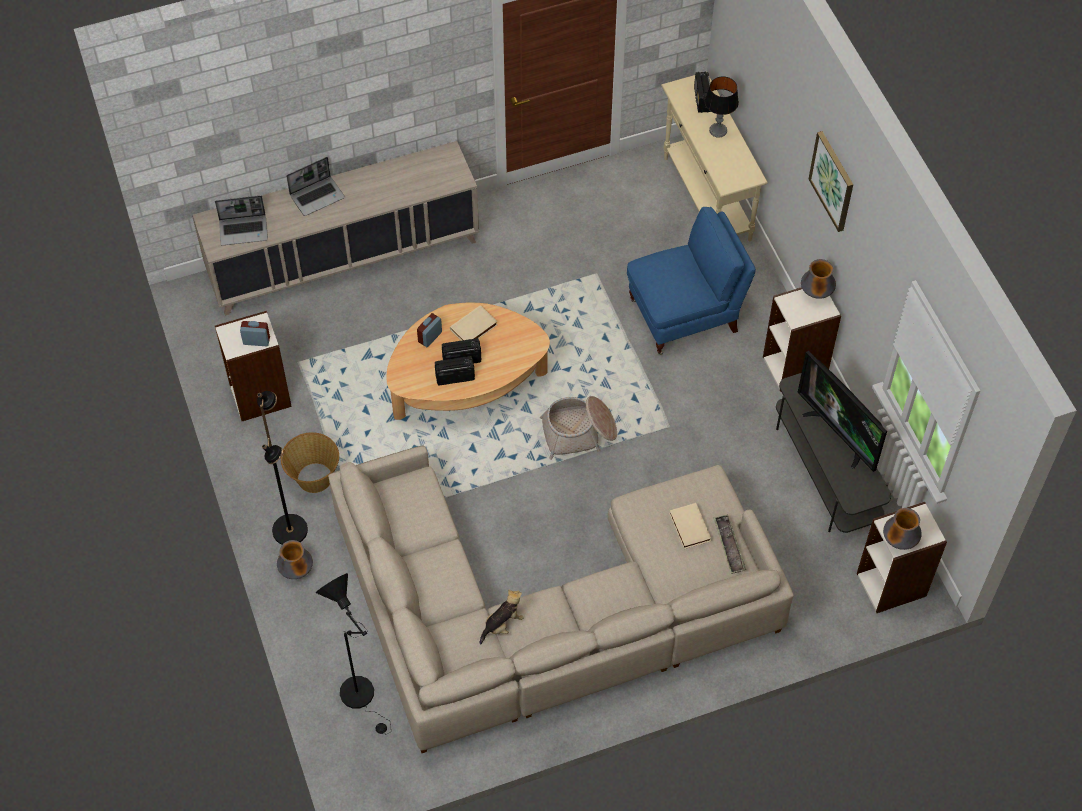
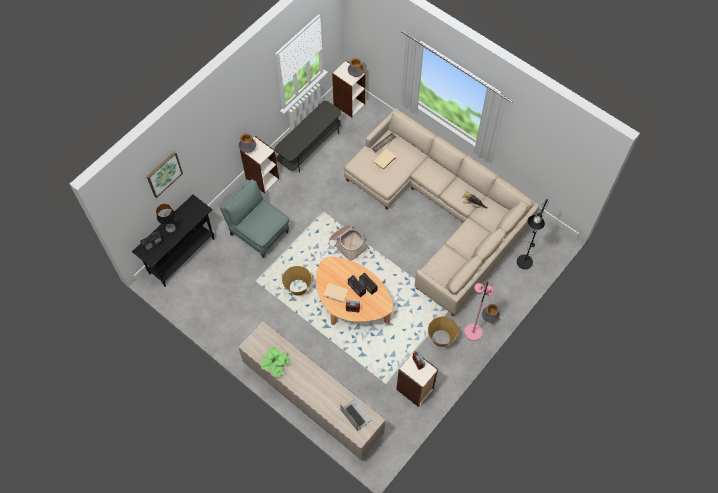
camera: 120 degrees left, 5 degrees up
black floor lamp [257,391,308,545] -> pink floor lamp [464,281,494,341]
laptop [286,157,345,216] -> none
blue armchair [627,207,756,355] -> grey armchair [220,179,289,258]
beige console table [661,75,768,241] -> black console table [132,195,214,287]
television [797,351,887,472] -> none
picture [808,131,853,232] -> picture moved to [147,152,183,198]
none -> potted plant [261,347,291,378]
none -> basket [282,266,312,296]

